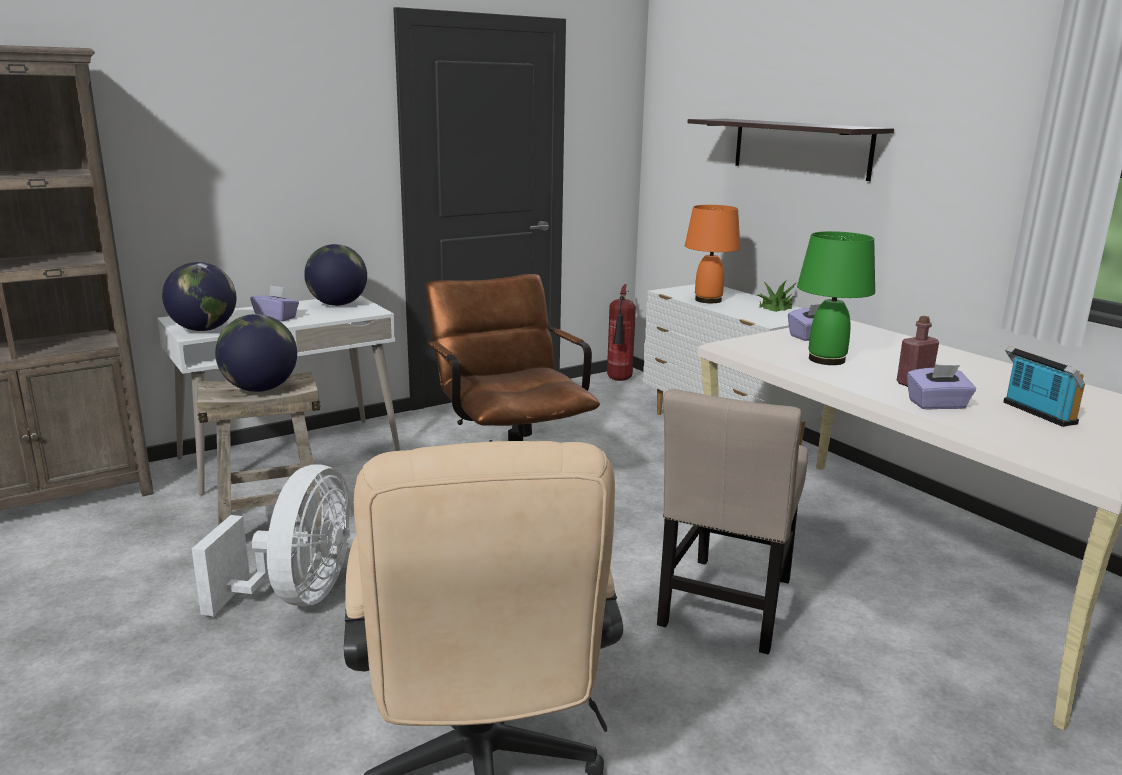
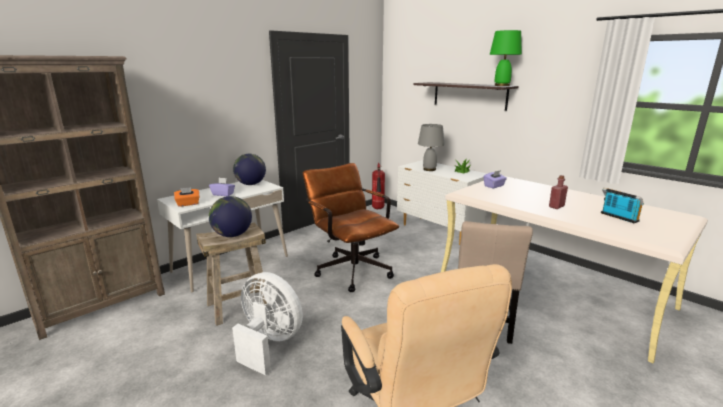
camera: 10 degrees left, 0 degrees up
globe [162,262,236,331] -> orange tissue box [174,187,200,207]
white fan [192,464,351,616] -> white fan turned 60 degrees counterclockwise [232,272,303,376]
orange table lamp [685,205,741,303] -> grey table lamp [418,124,445,171]
green table lamp [797,231,875,365] -> green table lamp moved to [490,30,522,86]
purple tissue box [907,365,976,409] -> none

